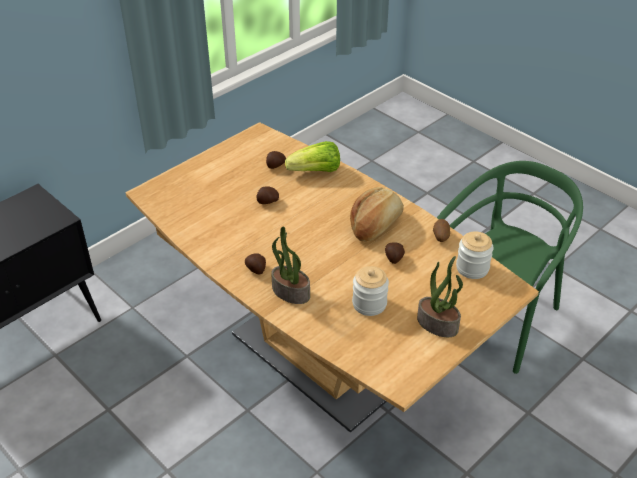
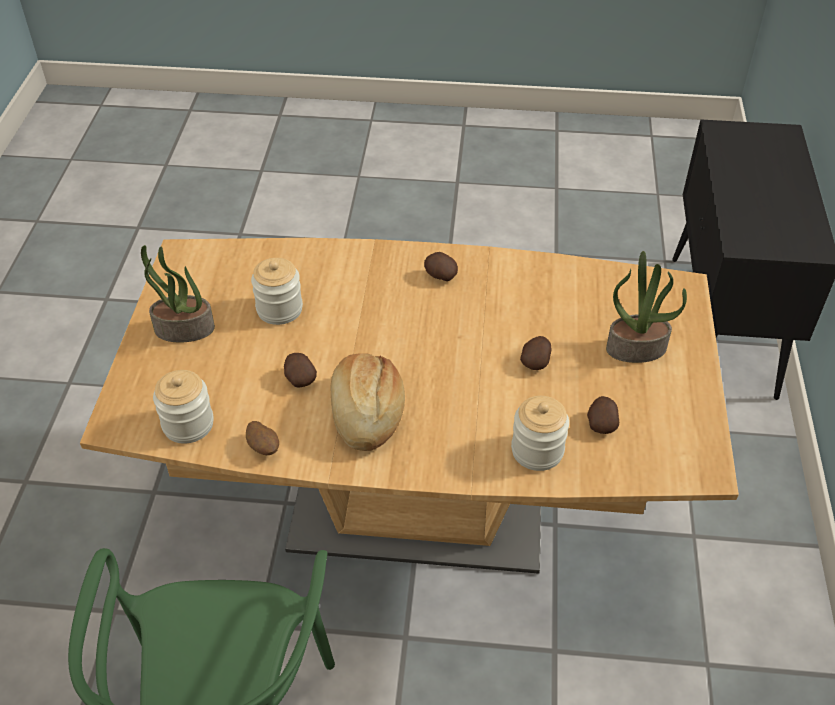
camera: 140 degrees right, 5 degrees up
potted plant [271,227,310,304] -> potted plant moved to [606,251,687,363]
lettuce [285,141,340,172] -> jar [511,396,569,471]

